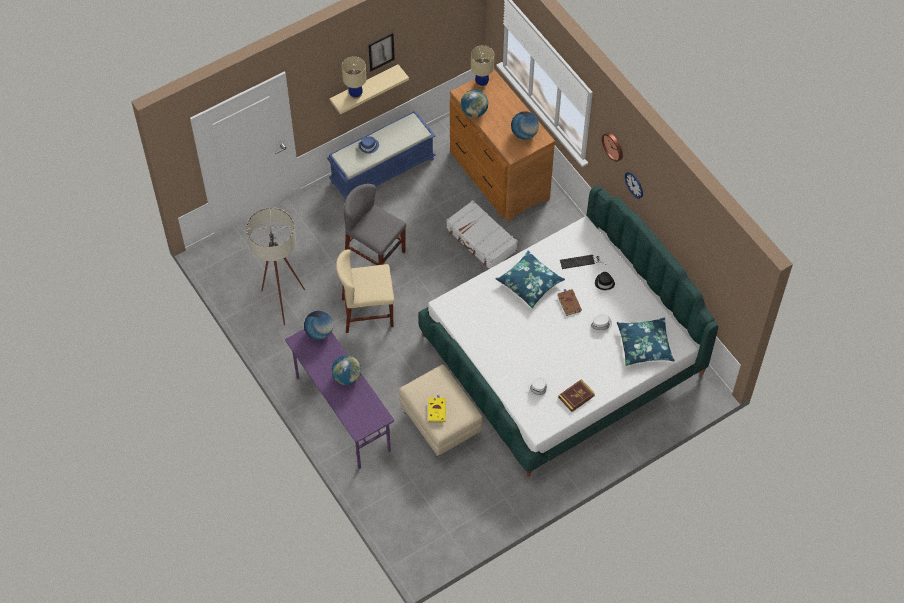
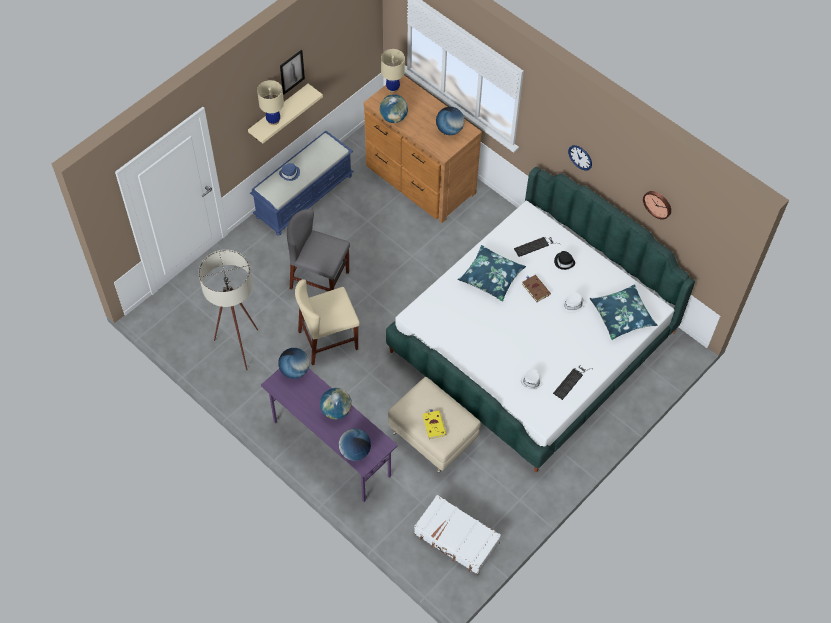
camera: 15 degrees left, 0 degrees up
white suitcase [446,200,518,269] -> white suitcase moved to [414,495,501,575]
book [558,379,595,412] -> keyboard [553,366,592,400]
wall clock [602,133,623,162] -> wall clock moved to [643,191,671,220]
none -> globe [339,428,371,461]

